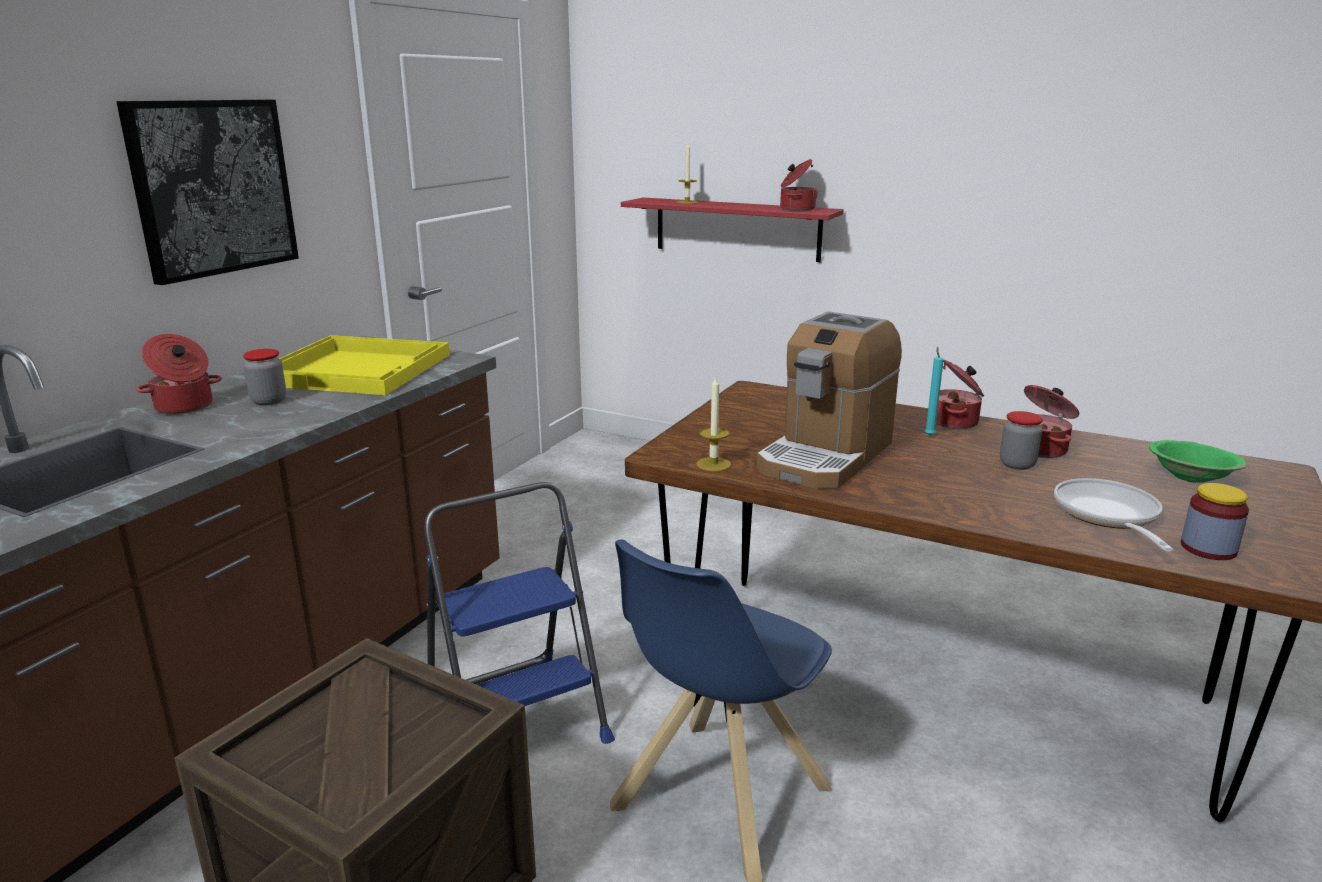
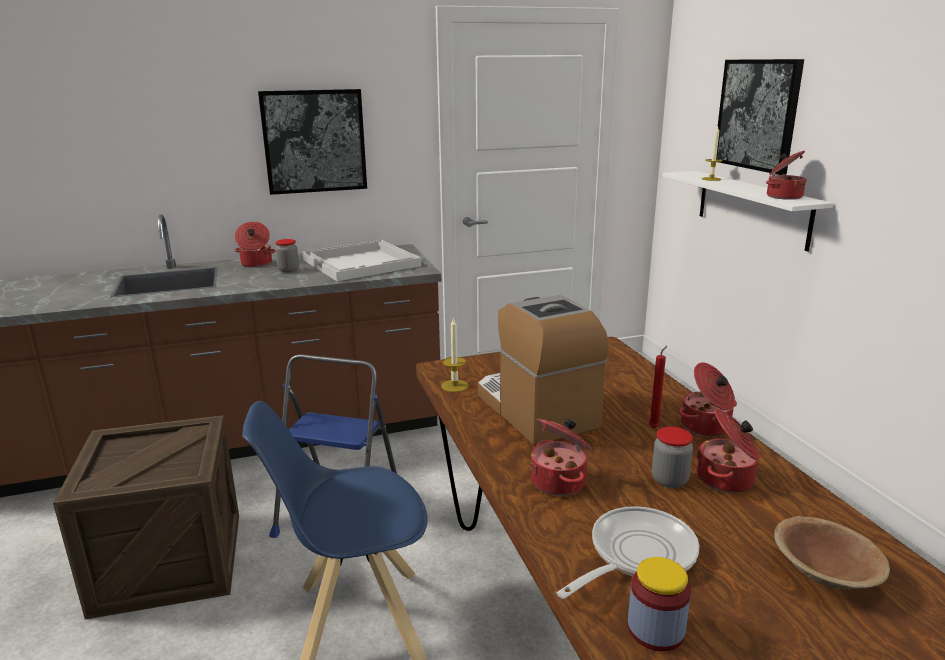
camera: 45 degrees right, 0 degrees up
yellow tray [279,335,450,395] -> white tray [303,240,421,281]
red shelf [621,197,844,262] -> white shelf [662,171,833,252]
coffee machine [757,311,902,489] -> coffee machine turned 75 degrees clockwise [478,295,609,446]
turquoise candle [925,347,944,436] -> red candle [649,346,667,428]
green bowl [1149,440,1247,483] -> brown bowl [774,516,890,589]
none -> cooking pot [530,418,592,496]
none -> picture [716,59,804,175]

